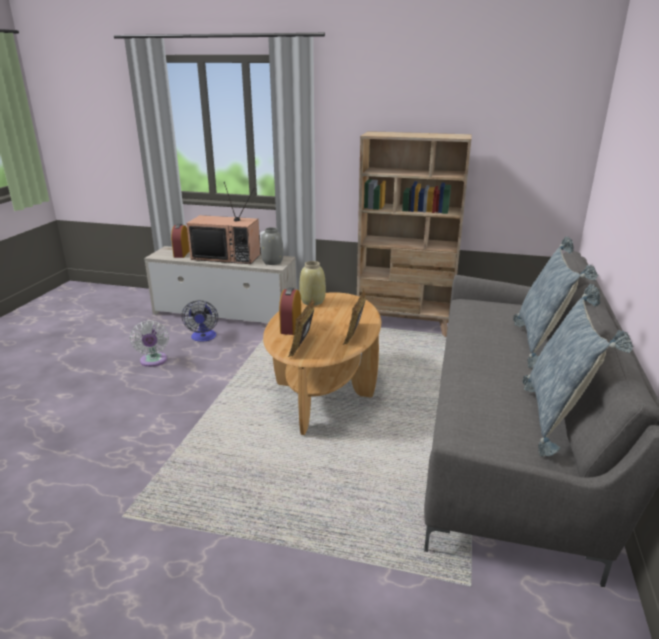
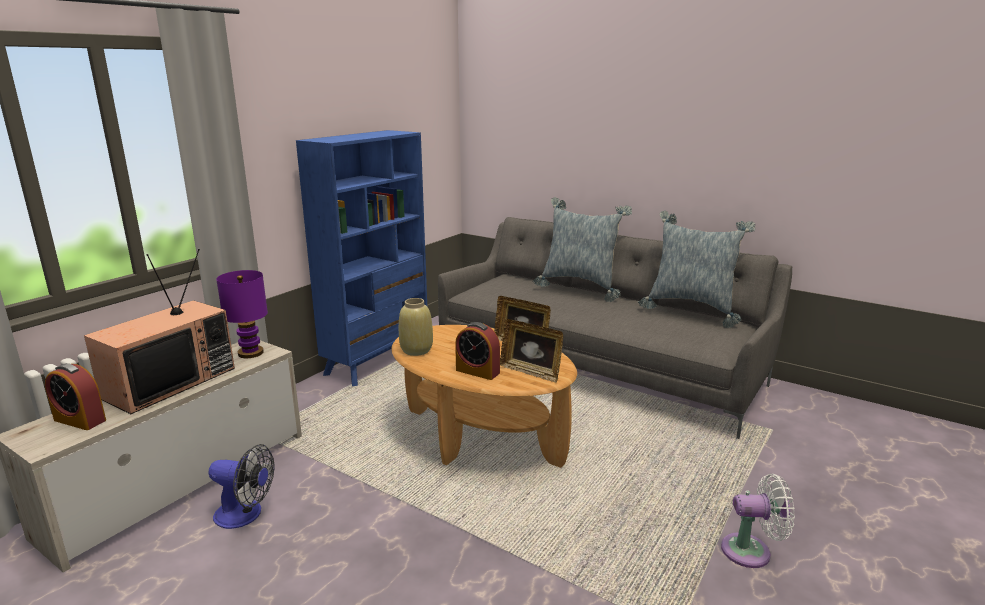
camera: 70 degrees left, 5 degrees down
white fan [130,320,169,367] -> white fan moved to [721,474,795,568]
grey vase [261,227,283,265] -> purple table lamp [216,270,268,358]
beige bookcase [357,131,472,337] -> blue bookcase [296,130,427,386]

